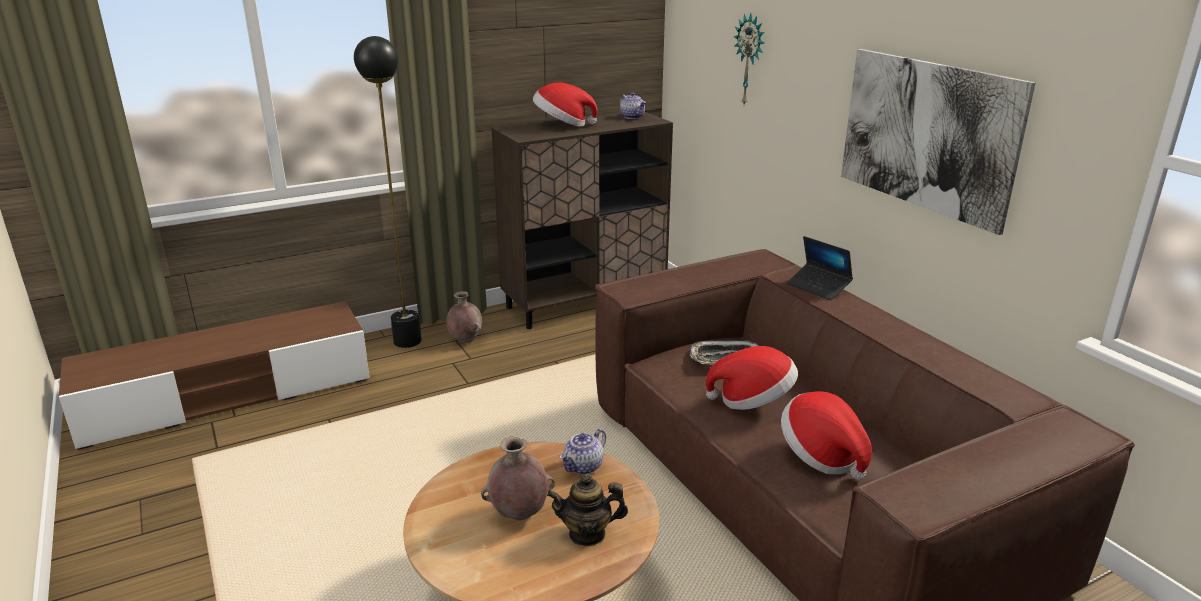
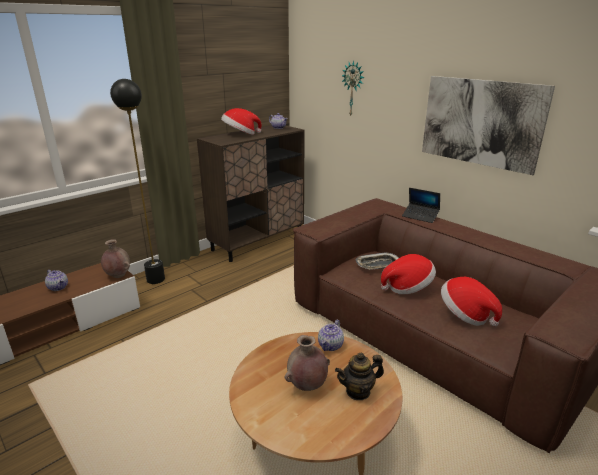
camera: 15 degrees left, 0 degrees up
brown vase [446,291,482,343] -> brown vase moved to [101,239,130,278]
none -> teapot [45,270,68,291]

